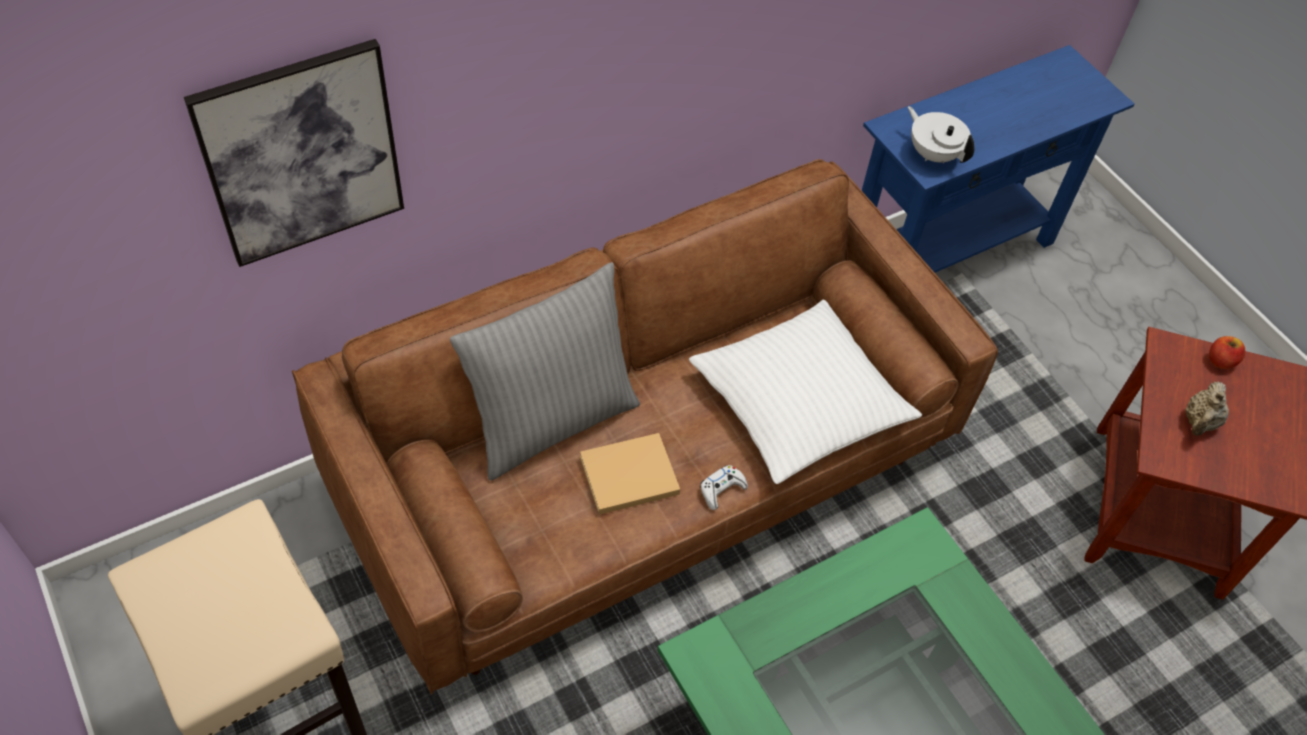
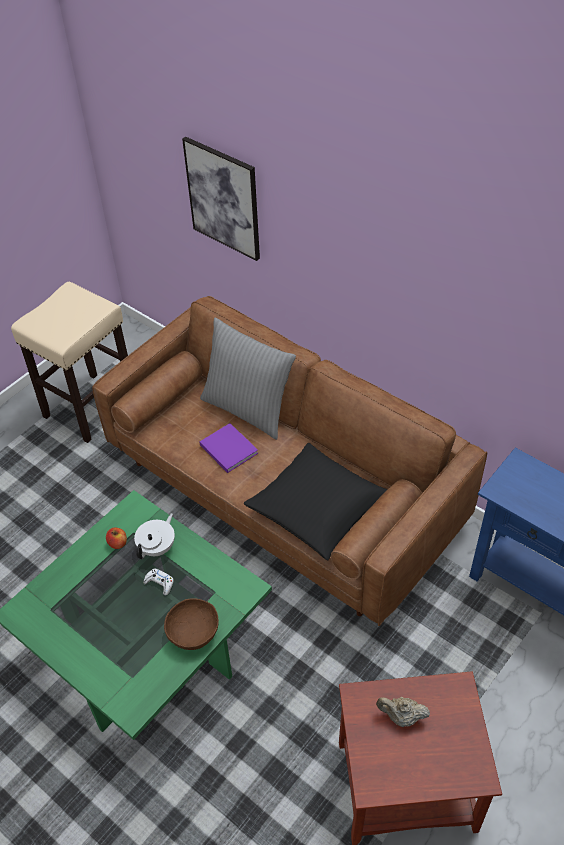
camera: 75 degrees right, 5 degrees down
beige book [580,433,680,515] -> purple book [200,423,258,473]
white pillow [689,300,922,484] -> black pillow [244,443,388,561]
white game controller [700,465,748,510] -> white game controller moved to [143,568,174,595]
white teapot [908,106,975,163] -> white teapot moved to [134,513,175,559]
apple [1209,336,1245,369] -> apple moved to [106,528,127,549]
none -> brown bowl [164,598,219,650]

